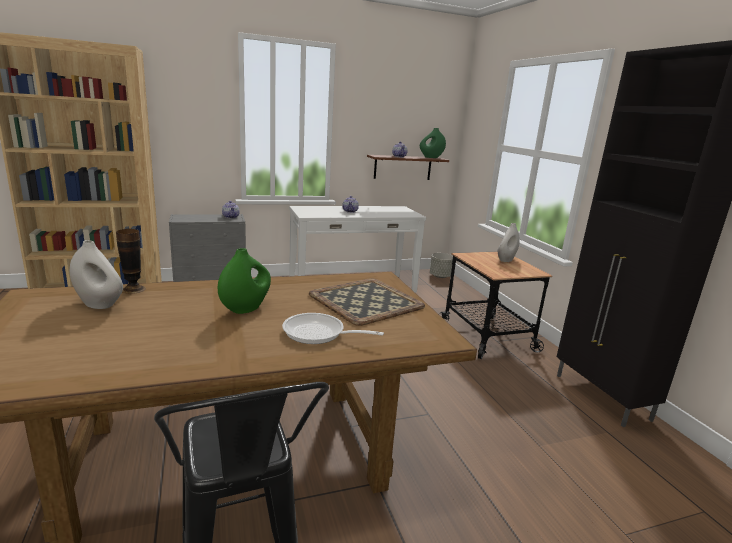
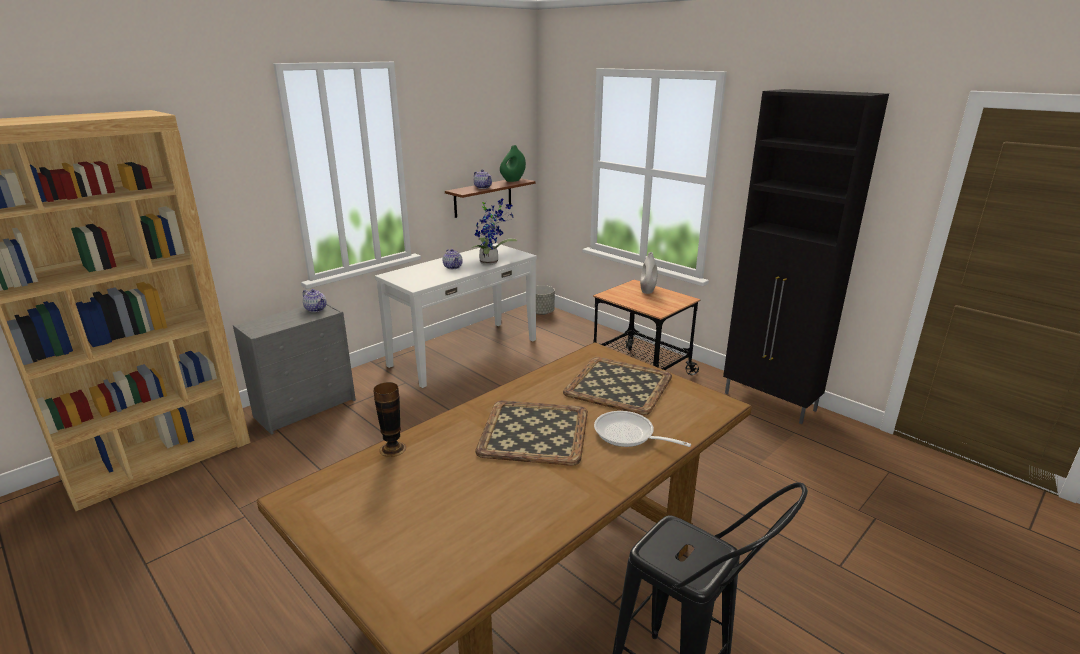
camera: 25 degrees left, 5 degrees up
white vase [70,240,123,309] -> none
green vase [218,248,271,314] -> tray [475,400,588,466]
frying pan [282,313,384,344] -> frying pan turned 45 degrees clockwise [594,411,691,447]
none -> potted plant [472,198,518,265]

